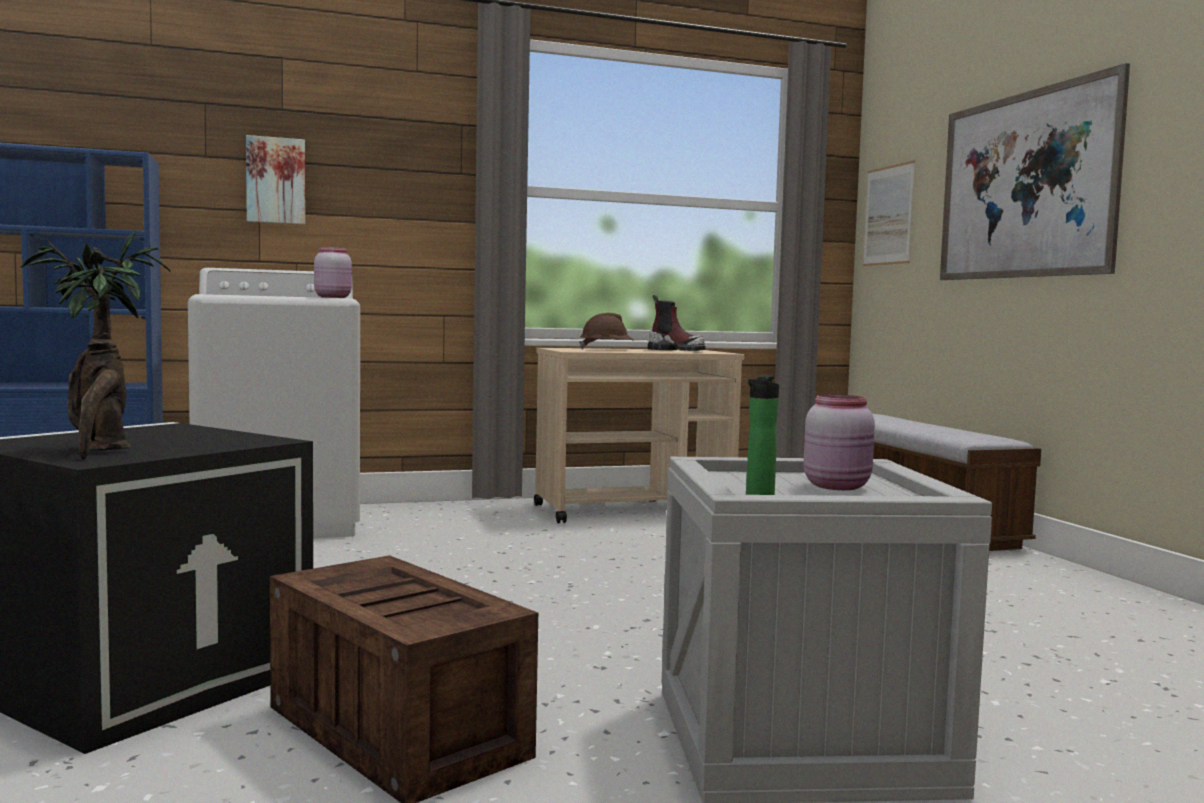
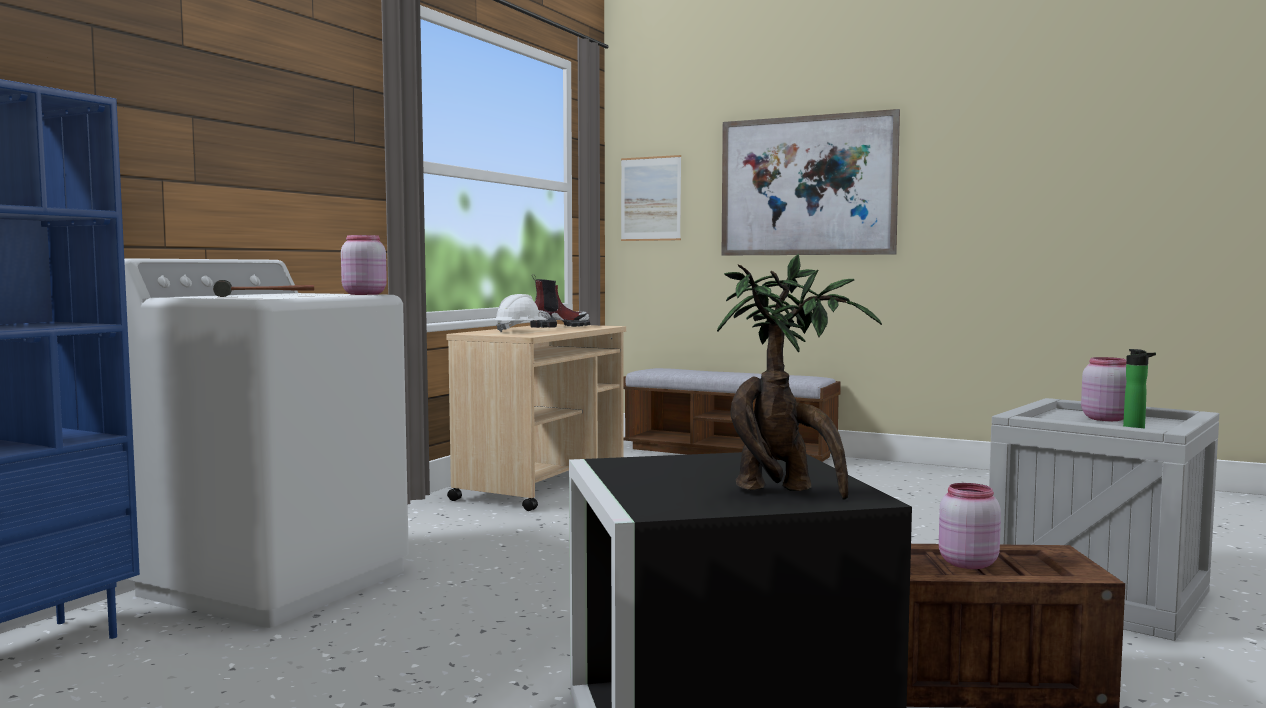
camera: 45 degrees left, 0 degrees up
picture [246,135,305,225] -> none
brown hard hat [579,313,634,349] -> white hard hat [495,294,547,332]
none -> hammer [213,280,314,297]
none -> pink jar [939,483,1001,569]

